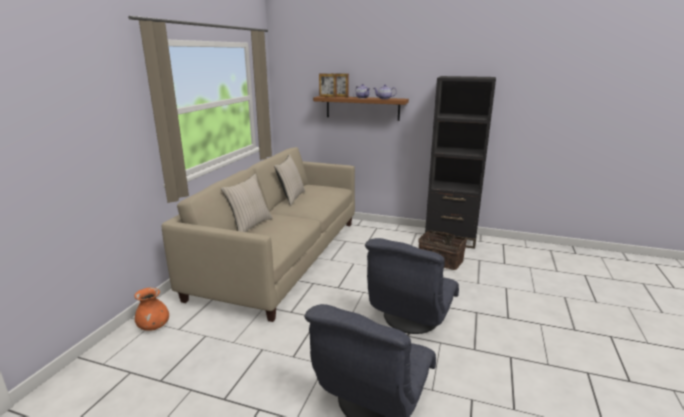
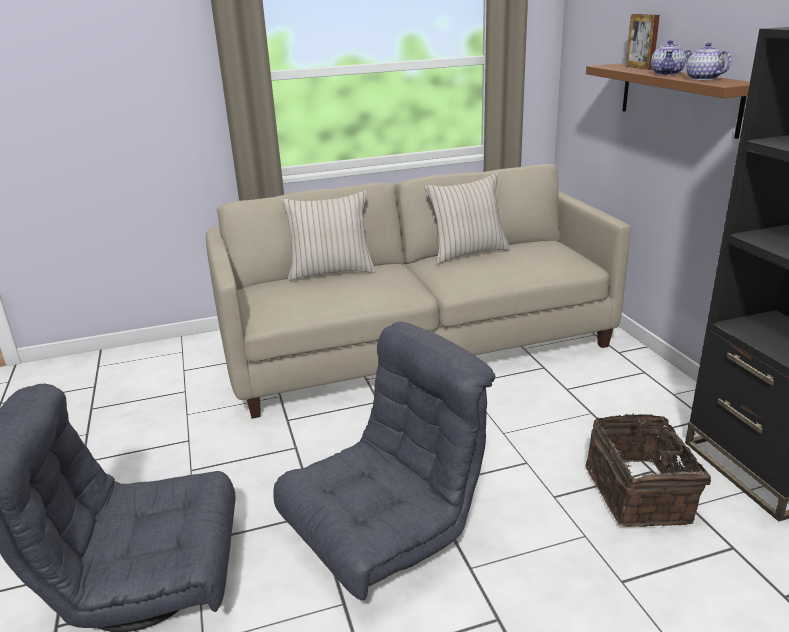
camera: 55 degrees right, 5 degrees up
orange vase [134,287,169,331] -> none
picture frame [319,74,337,98] -> none
grey armchair [365,238,459,334] -> grey armchair turned 150 degrees clockwise [273,322,495,600]

